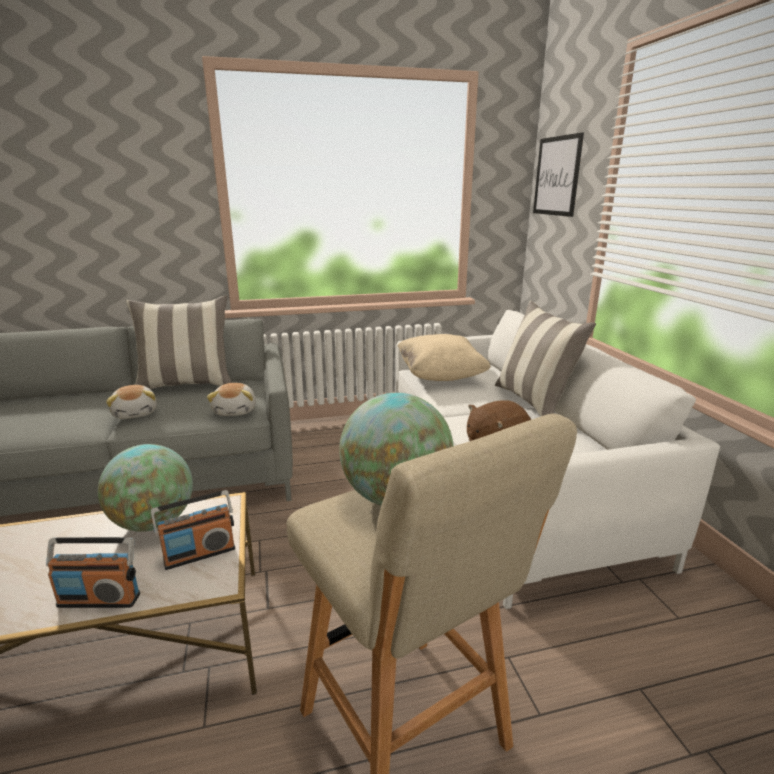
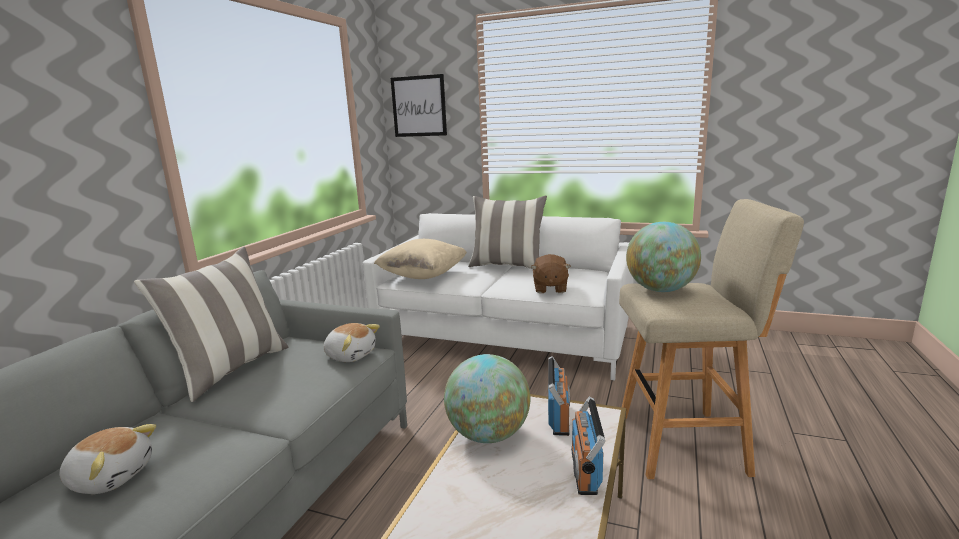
camera: 55 degrees left, 5 degrees down
radio [46,537,140,608] -> radio turned 150 degrees clockwise [571,396,605,495]
plush toy [106,385,157,419] -> plush toy moved to [59,424,156,494]

